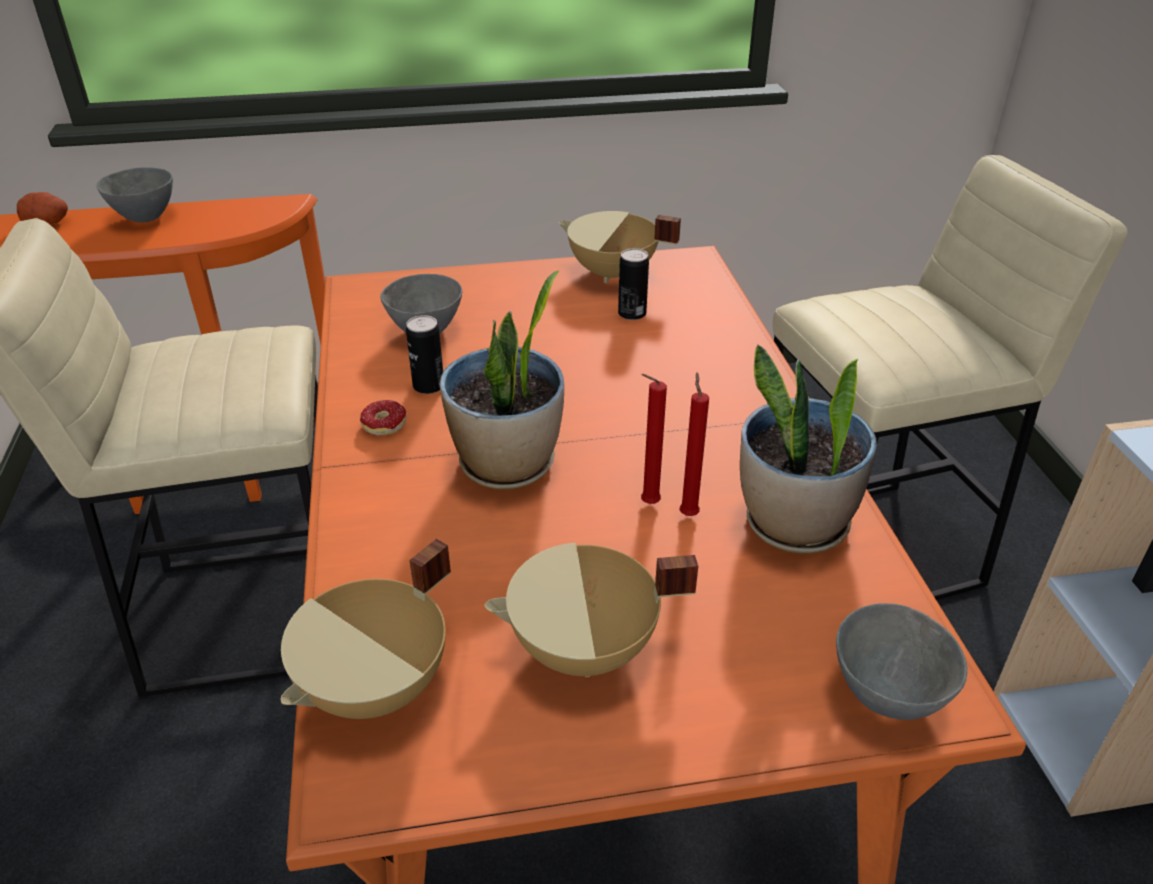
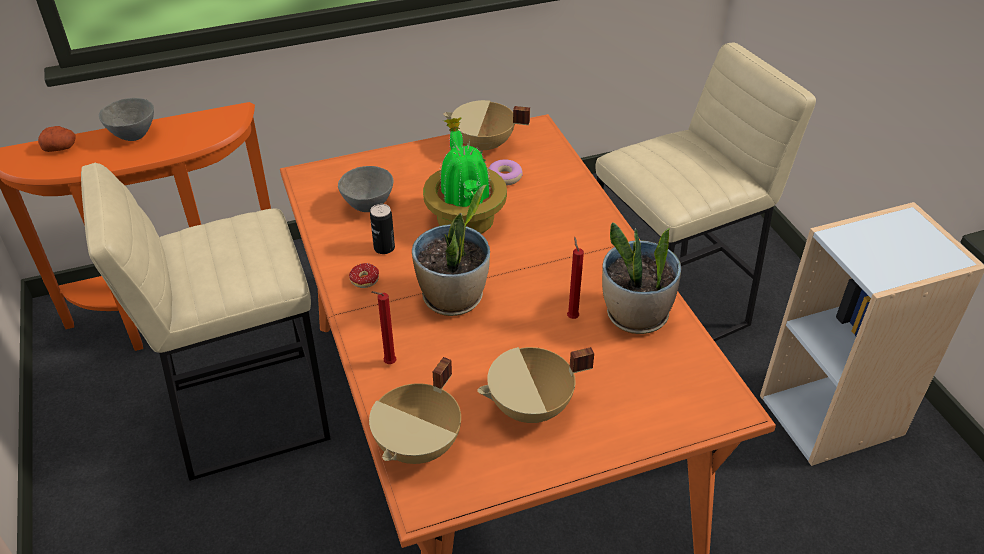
camera: 10 degrees left, 5 degrees up
can [618,248,649,320] -> donut [489,159,523,186]
red candle [641,374,667,504] -> red candle moved to [371,291,396,364]
grey bowl [836,603,967,720] -> none
none -> potted plant [423,117,507,234]

